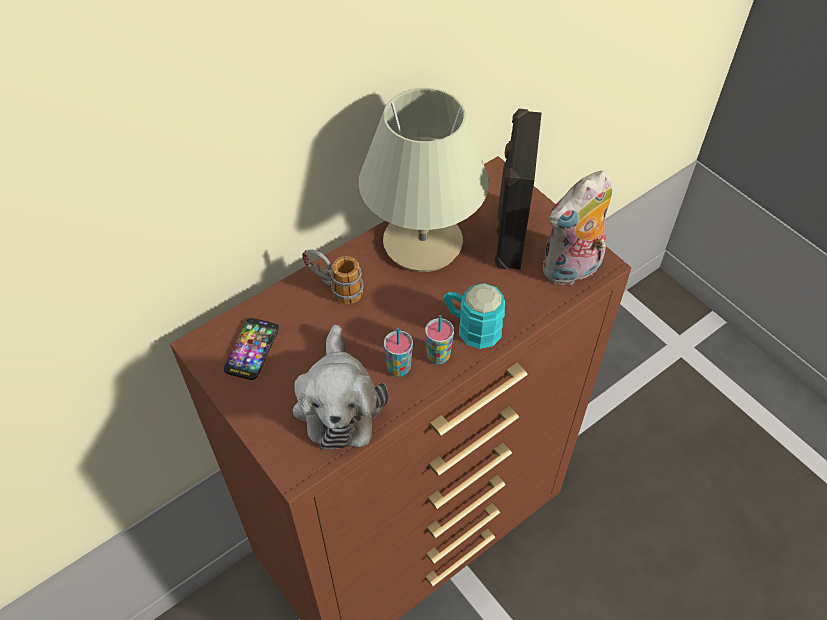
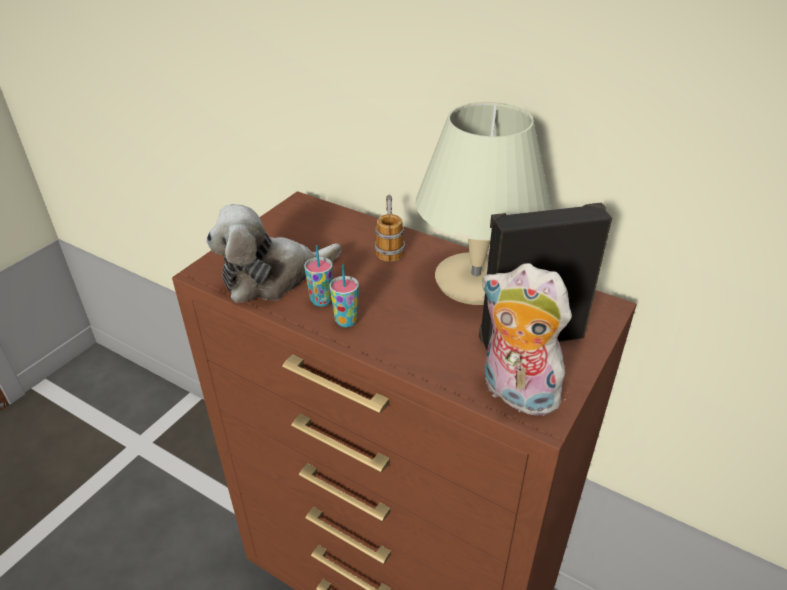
camera: 70 degrees right, 15 degrees down
phone [224,318,279,380] -> none
turquoise mug [443,283,505,349] -> none

